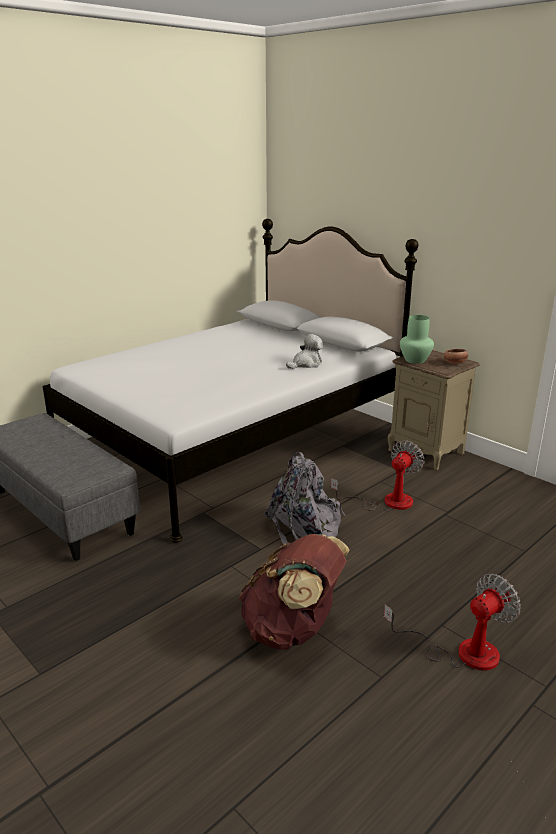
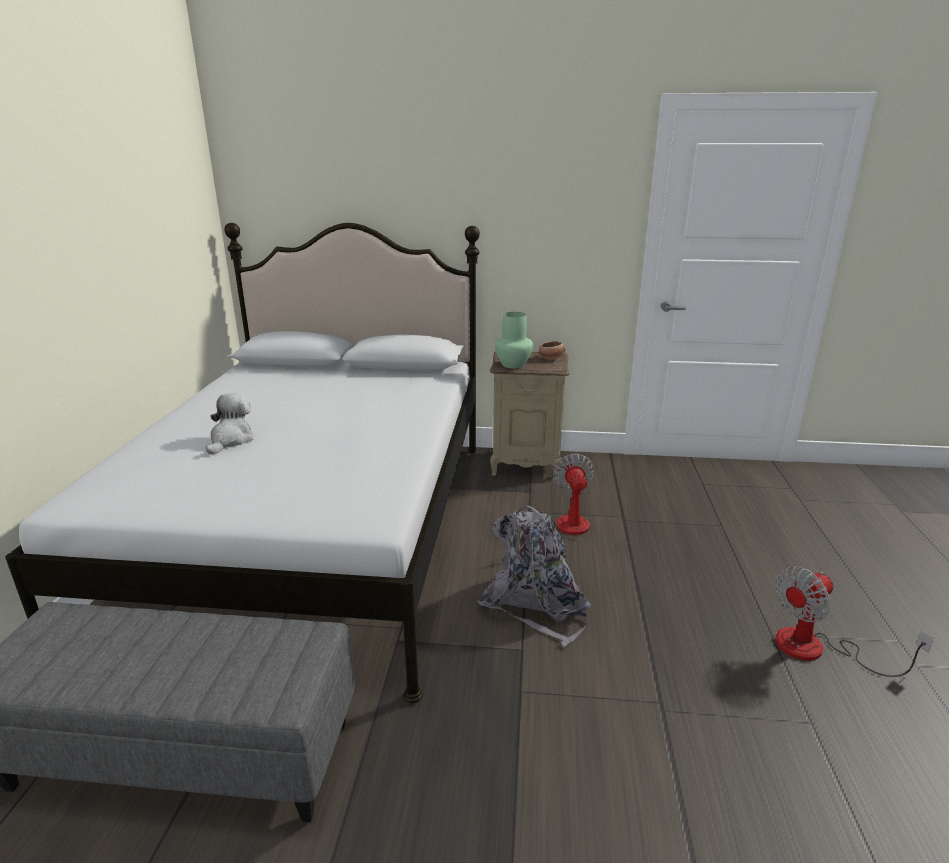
camera: 40 degrees left, 0 degrees up
brown backpack [239,534,350,650] -> none
plush toy [286,334,323,369] -> plush toy moved to [205,393,253,455]
fan [384,573,521,671] -> fan turned 135 degrees counterclockwise [775,567,934,677]

